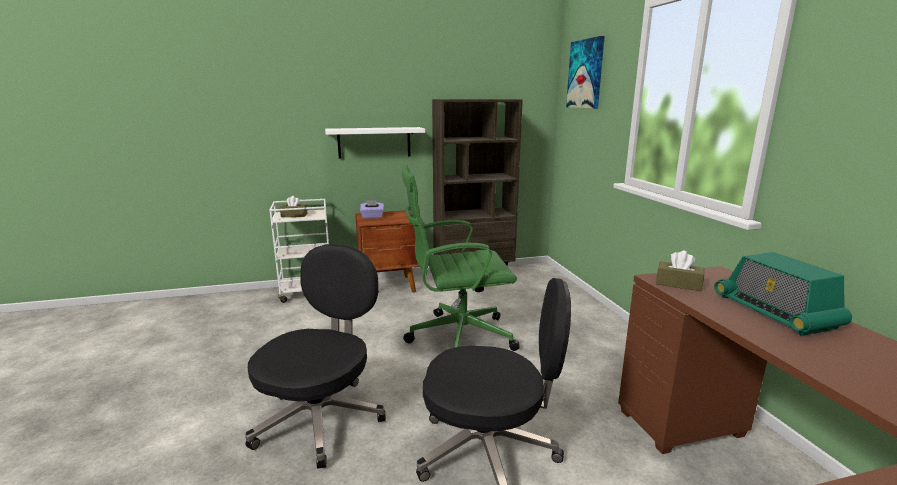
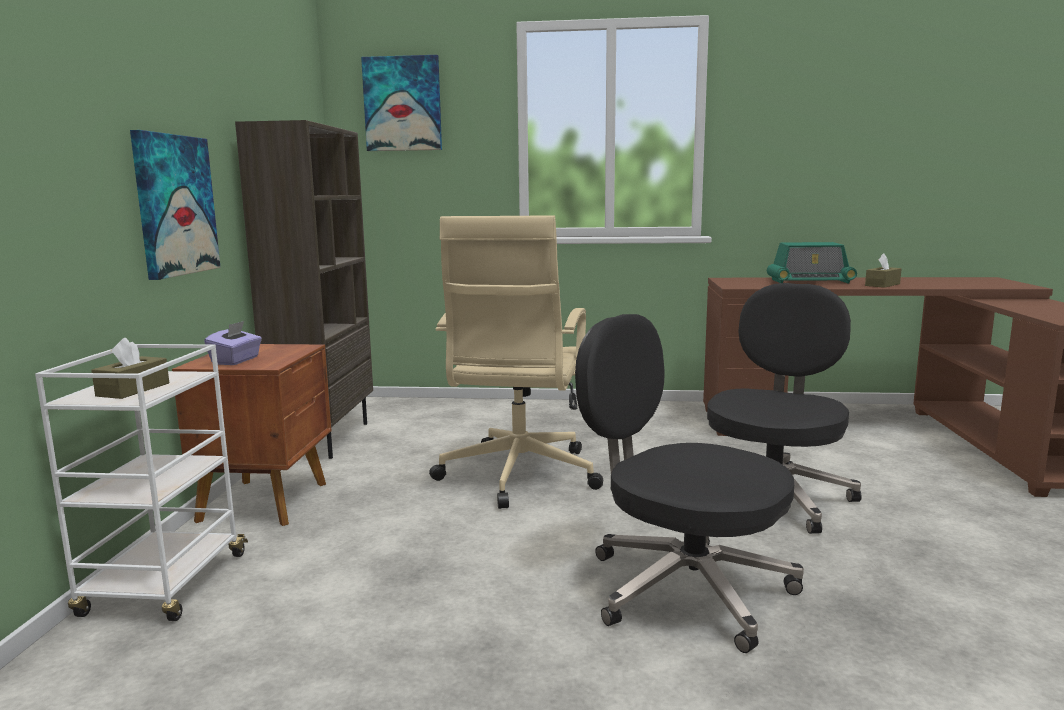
camera: 70 degrees left, 5 degrees down
white shelf [325,127,425,159] -> picture [130,130,221,280]
green office chair [402,165,519,351] -> beige office chair [429,215,603,509]
brown tissue box [656,251,704,291] -> brown tissue box moved to [865,253,901,288]

